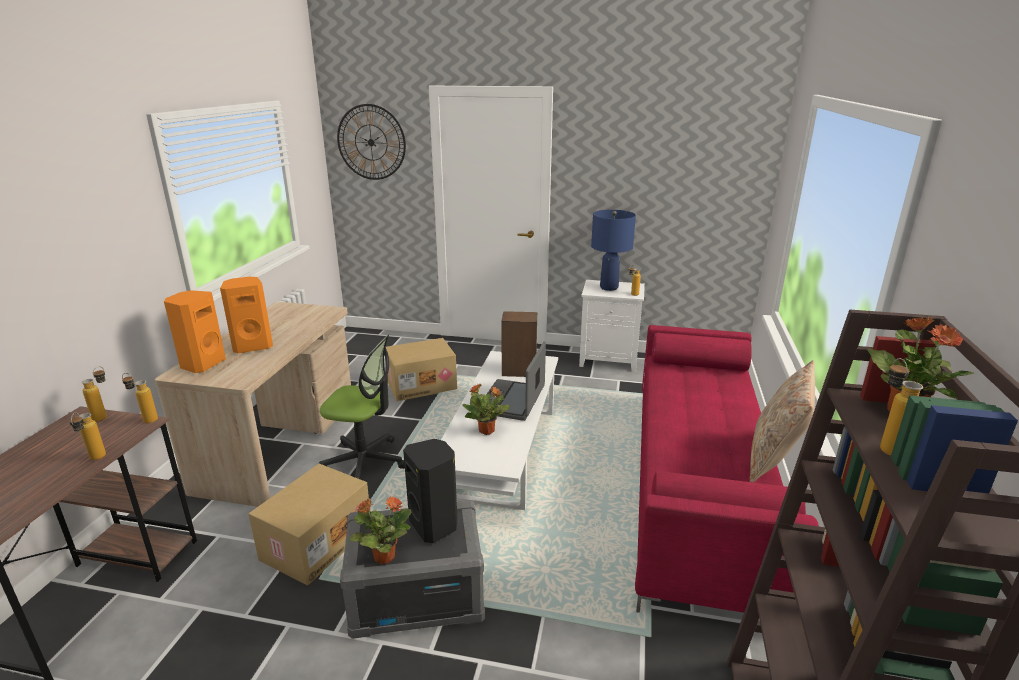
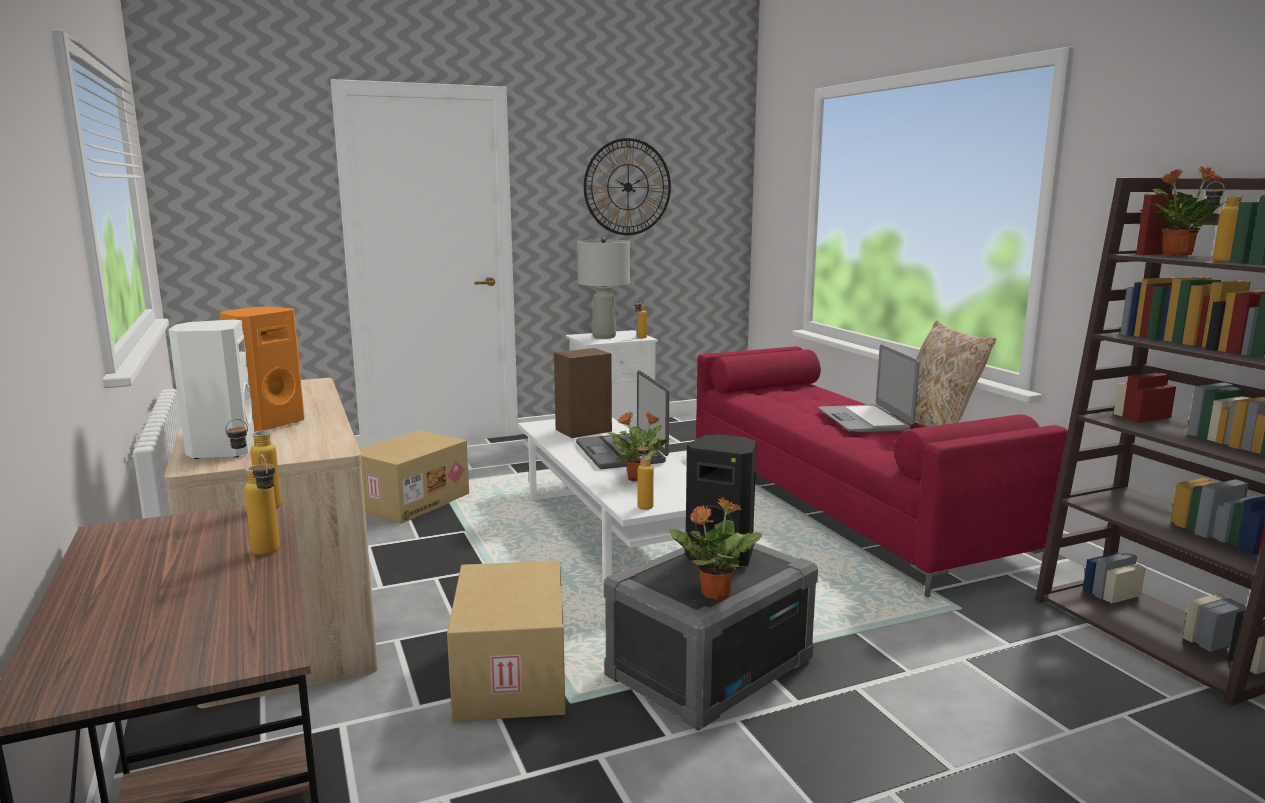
camera: 35 degrees left, 10 degrees down
bottle [82,367,107,422] -> bottle moved to [637,441,654,510]
orange speaker [164,290,226,373] -> white speaker [168,320,254,459]
office chair [319,334,405,479] -> none
wall clock [337,104,406,180] -> wall clock moved to [584,138,671,235]
blue table lamp [591,210,636,291] -> grey table lamp [577,237,630,339]
none -> laptop [818,344,920,432]

